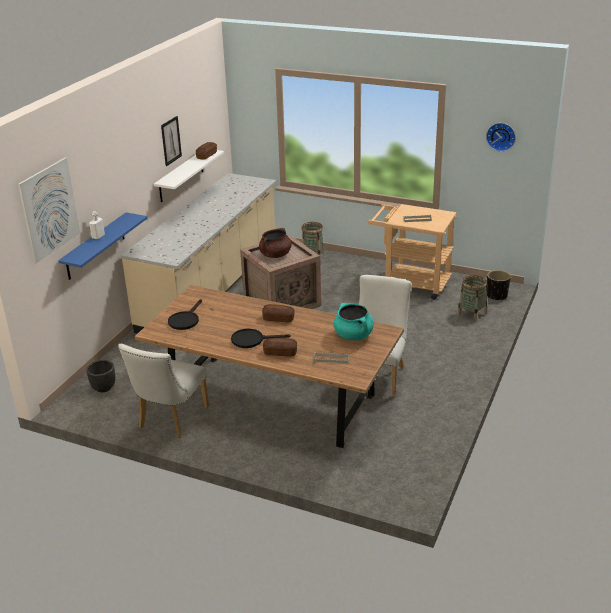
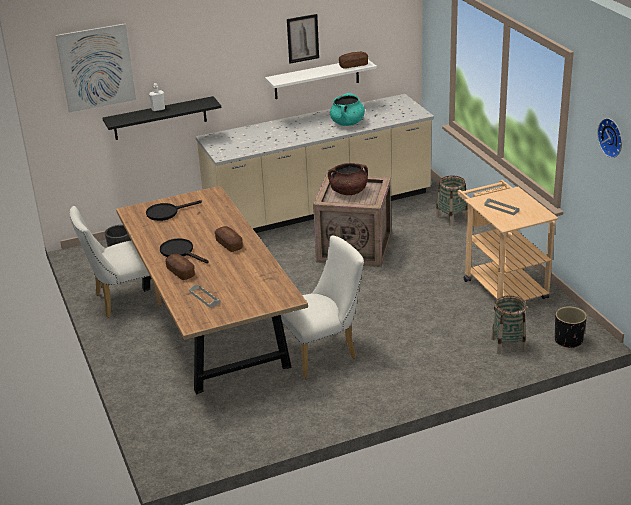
camera: 45 degrees right, 0 degrees up
blue shelf [58,212,147,280] -> black shelf [102,96,221,140]
turquoise cooking pot [334,303,374,341] -> turquoise cooking pot moved to [330,93,365,126]

